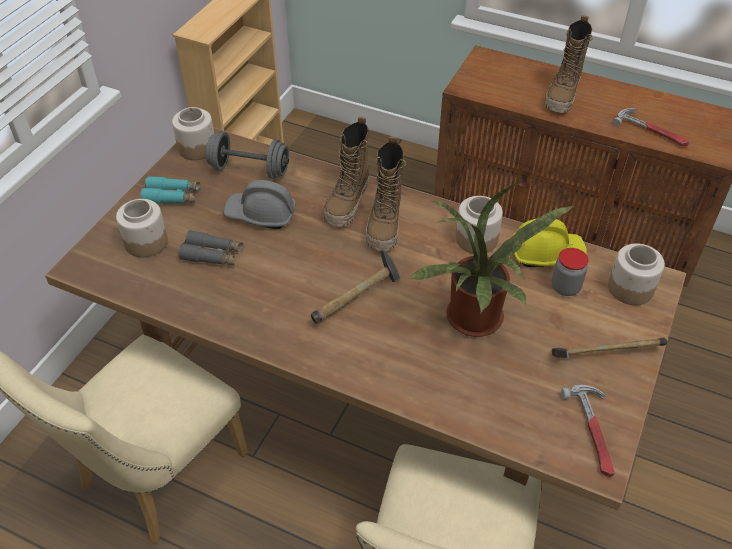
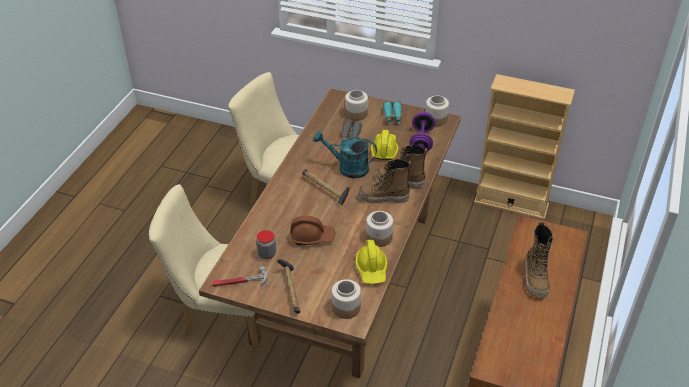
camera: 85 degrees right, 5 degrees down
grey dumbbell [206,131,289,179] -> purple dumbbell [409,112,435,152]
grey hard hat [224,180,296,229] -> yellow hard hat [371,130,399,160]
potted plant [407,180,574,337] -> brown hard hat [290,216,335,245]
boot [545,15,593,113] -> boot turned 105 degrees counterclockwise [524,221,555,298]
jar [552,248,589,296] -> jar moved to [257,230,276,259]
hammer [613,108,690,146] -> none
none -> turquoise watering can [313,131,377,178]

